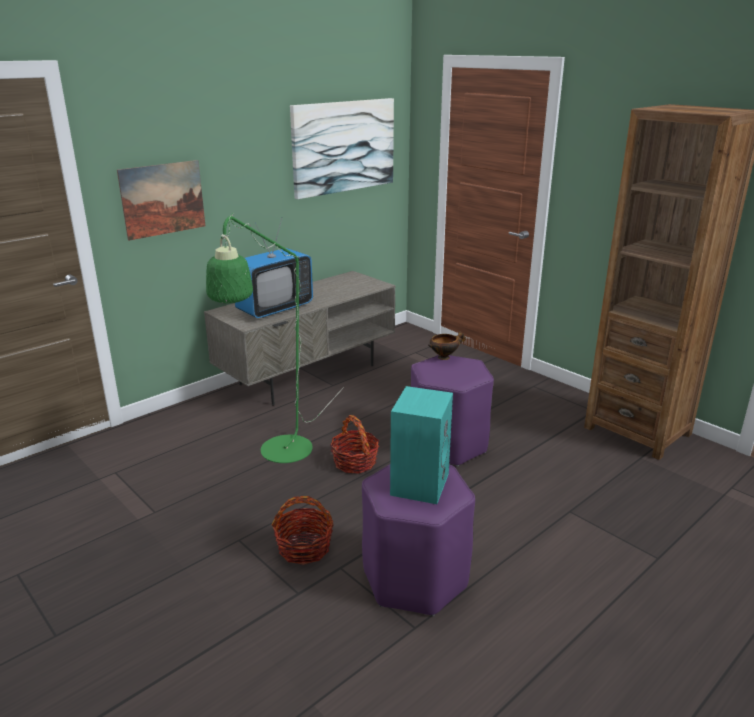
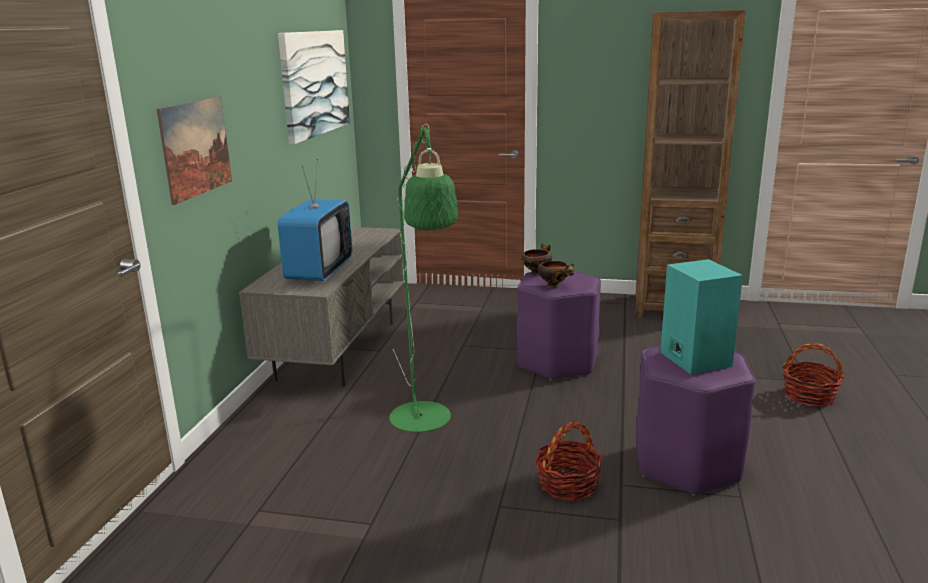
camera: 35 degrees left, 5 degrees down
basket [330,415,379,473] -> basket moved to [782,343,845,407]
none -> bowl [538,261,574,288]

